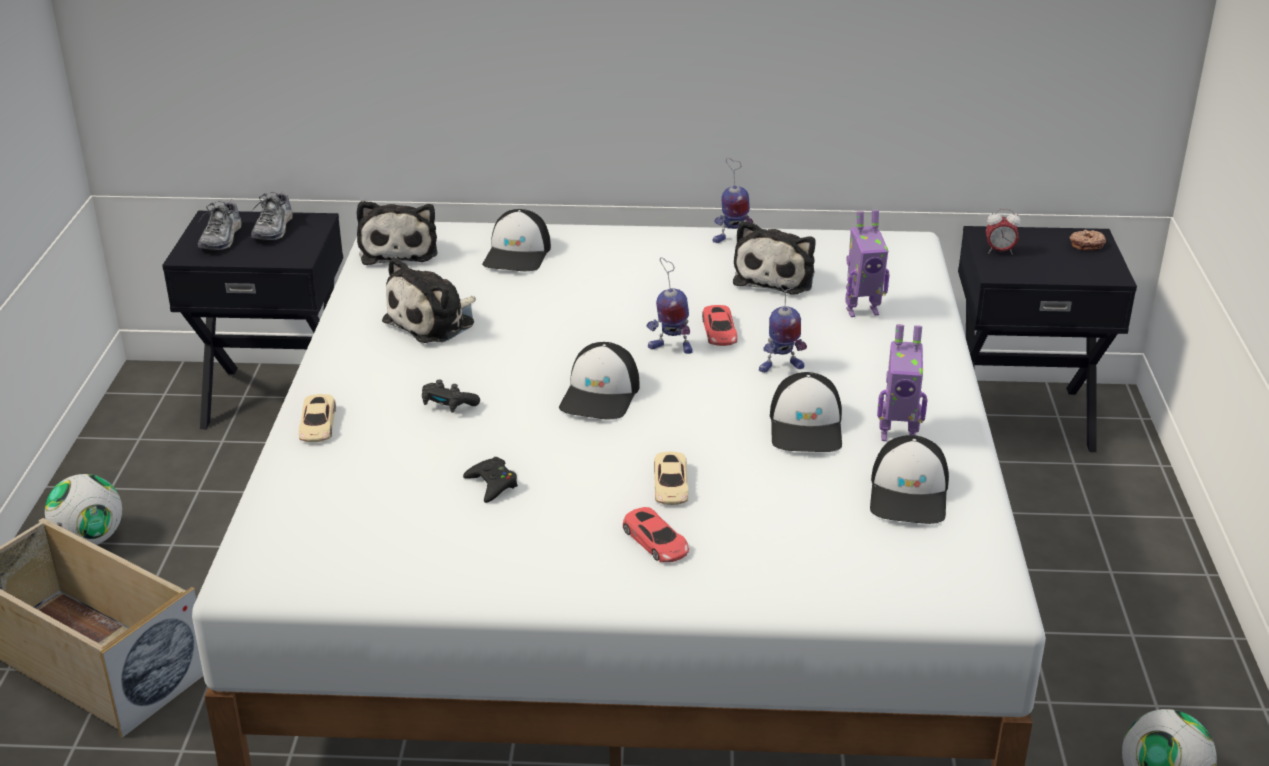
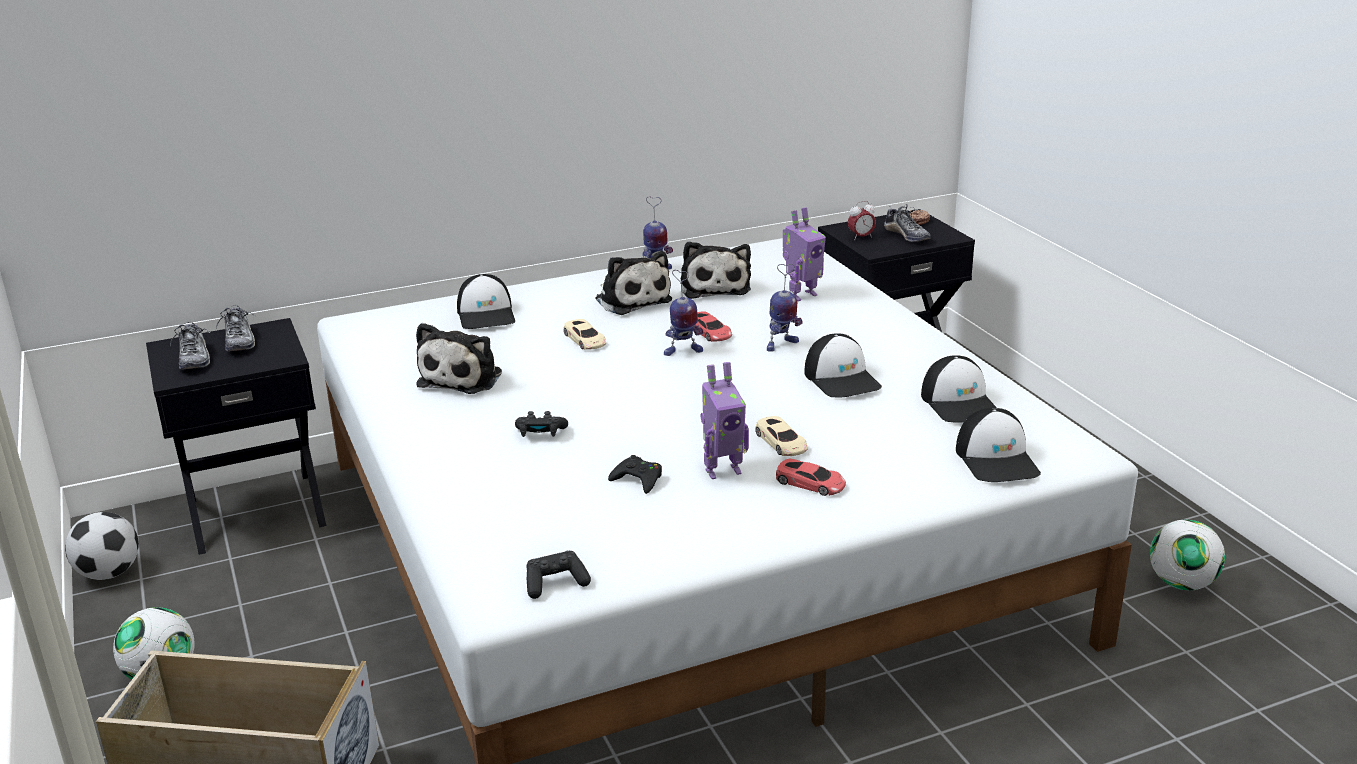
camera: 25 degrees left, 5 degrees down
beige toy car [299,394,336,442] -> beige toy car moved to [563,319,606,350]
plush toy [357,201,438,265] -> plush toy moved to [595,251,672,315]
cap [559,342,640,419] -> cap moved to [956,408,1041,482]
toy robot [877,324,928,441] -> toy robot moved to [701,362,749,479]
none -> football [65,512,139,580]
none -> black game controller [526,551,591,599]
none -> shoe [884,204,931,242]

